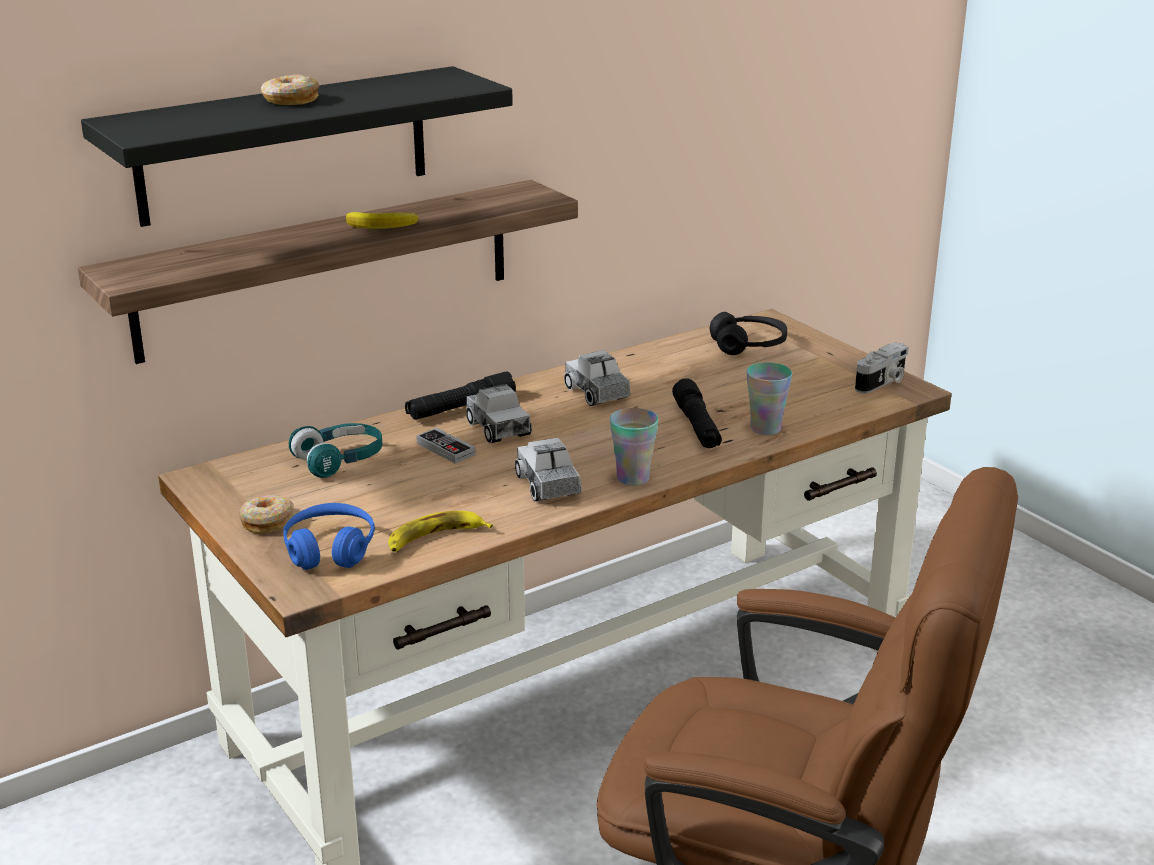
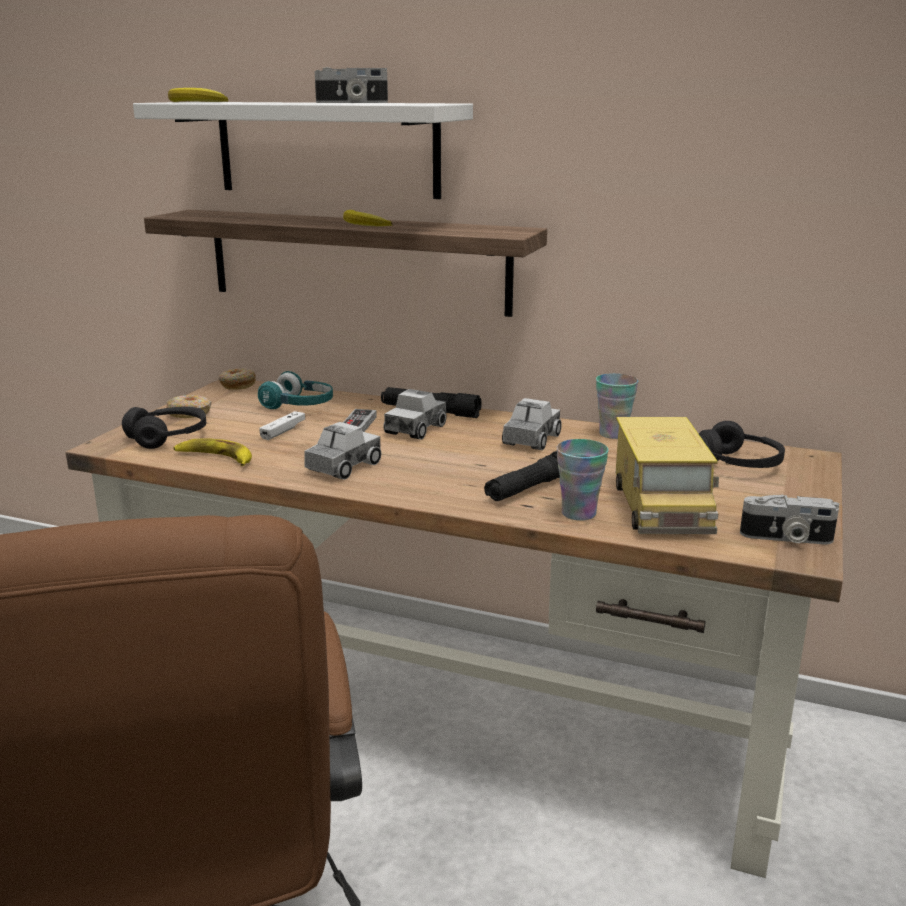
camera: 55 degrees right, 5 degrees down
black shelf [81,66,513,227] -> white shelf [133,102,473,199]
donut [261,74,319,105] -> donut moved to [218,369,256,390]
blue headphones [283,503,375,570] -> black headphones [122,407,206,449]
cup [610,408,659,486] -> cup moved to [596,373,638,439]
none -> banana [168,88,228,102]
none -> white game controller [259,411,305,440]
none -> camera [315,67,388,103]
none -> toy truck [616,417,719,534]

